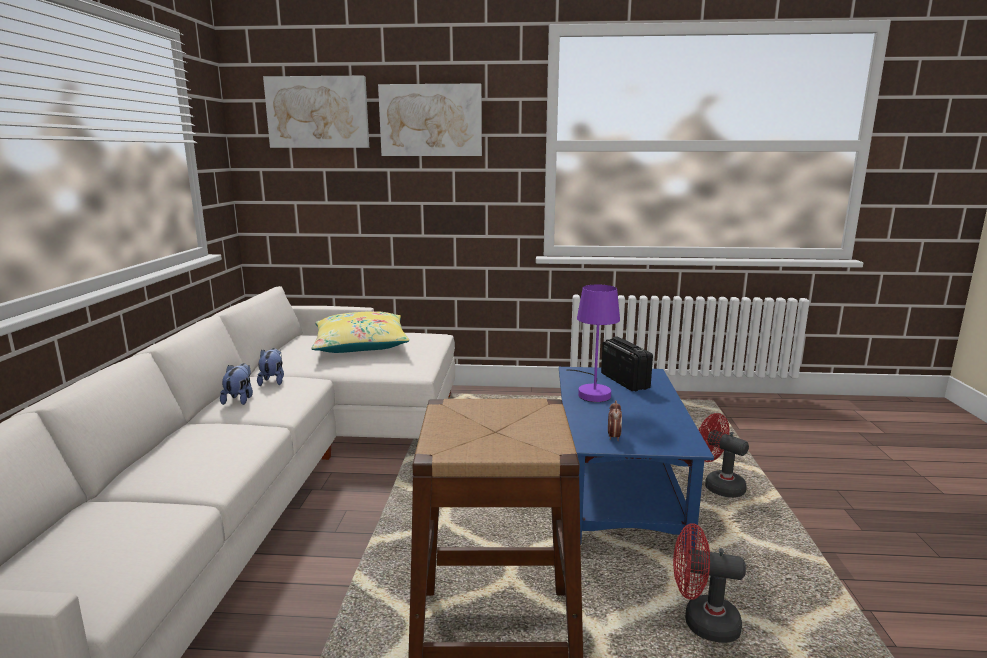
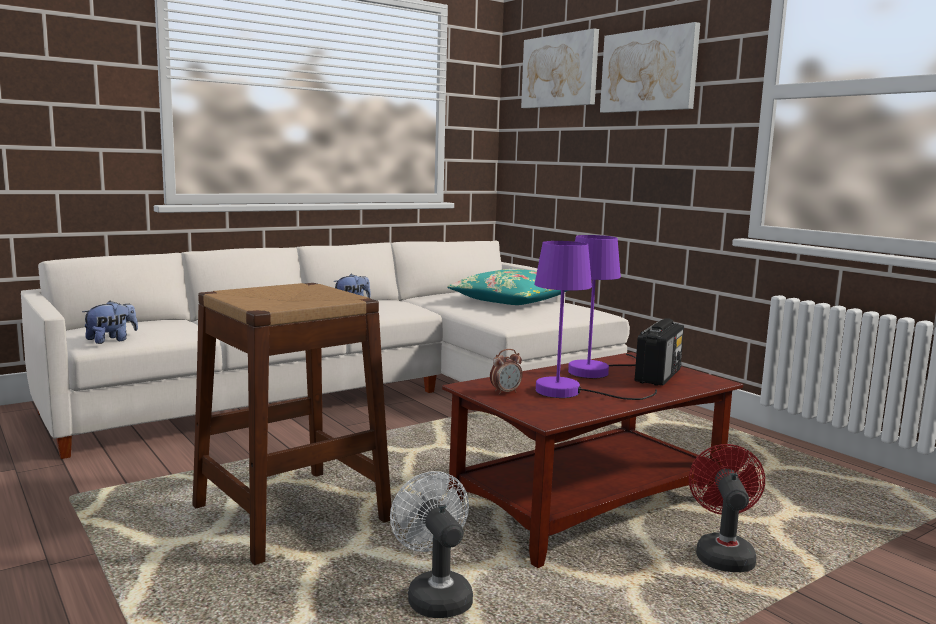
camera: 50 degrees right, 5 degrees down
plush toy [257,348,284,386] -> plush toy moved to [82,301,138,344]
yellow pillow [311,311,409,353] -> turquoise pillow [447,269,567,305]
blue coffee table [559,367,714,549] -> brown coffee table [442,352,743,568]
red fan [673,523,746,643] -> white fan [390,471,473,618]
none -> purple table lamp [535,241,657,400]

